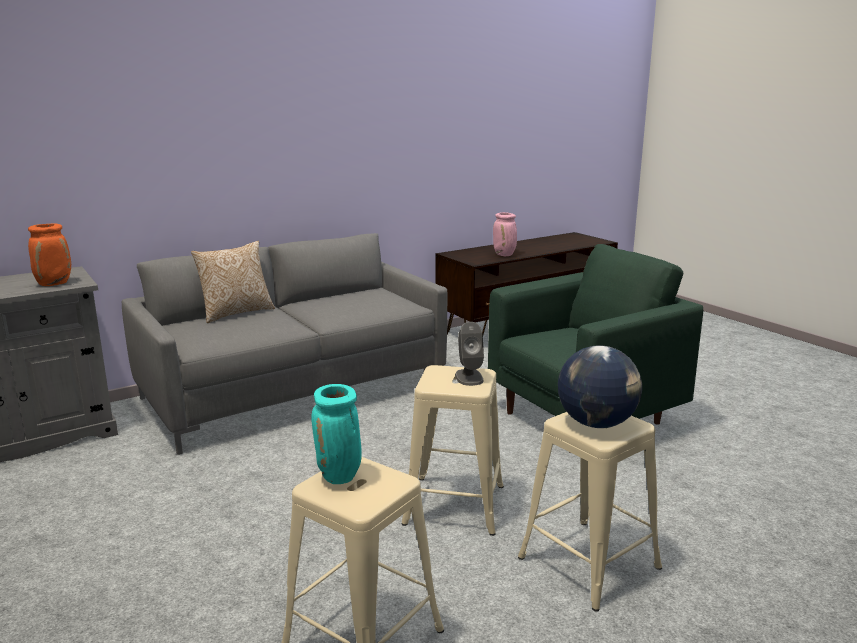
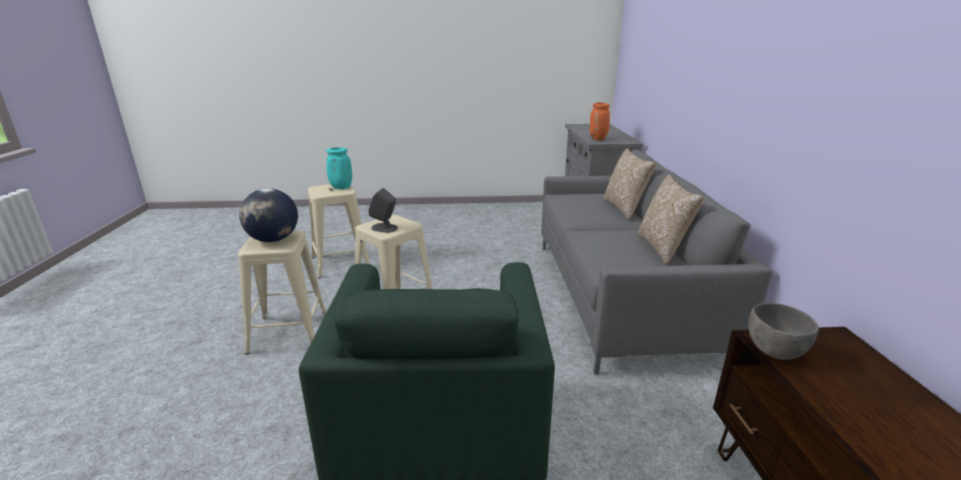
camera: 120 degrees right, 5 degrees up
pink vase [493,212,517,256] -> none
none -> pillow [638,175,704,265]
none -> grey bowl [748,303,819,360]

